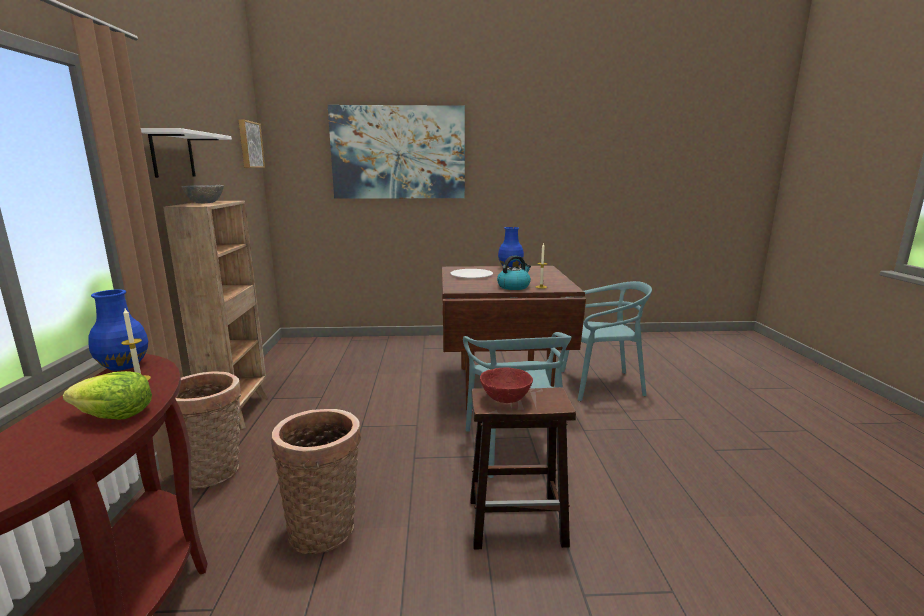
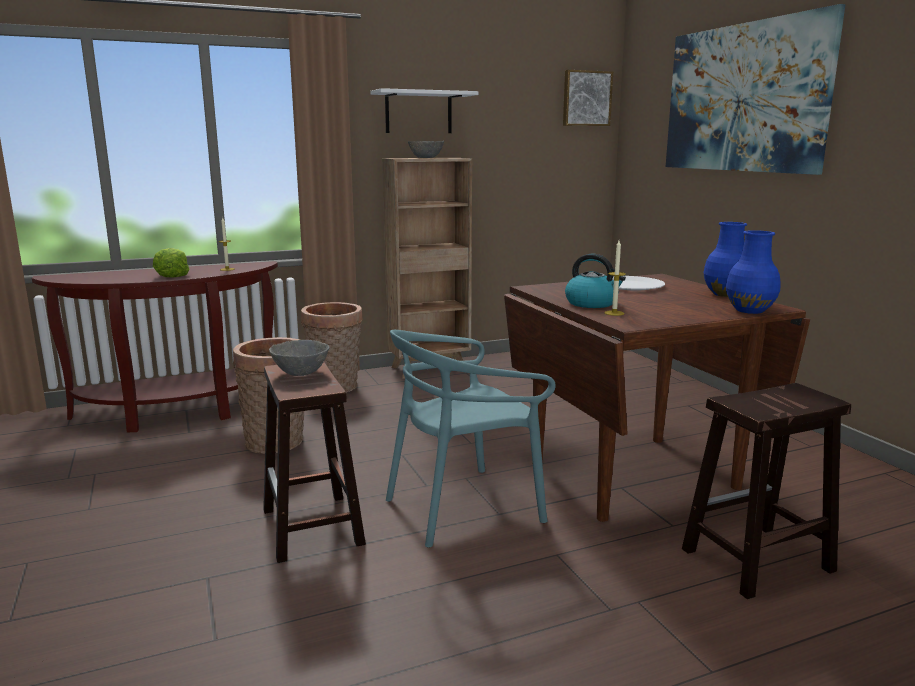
camera: 70 degrees right, 0 degrees up
blue vase [88,289,148,371] -> blue vase moved to [726,230,781,314]
red bowl [480,367,533,403] -> grey bowl [269,340,329,376]
turquoise chair [561,281,652,401] -> brown stool [682,383,851,599]

